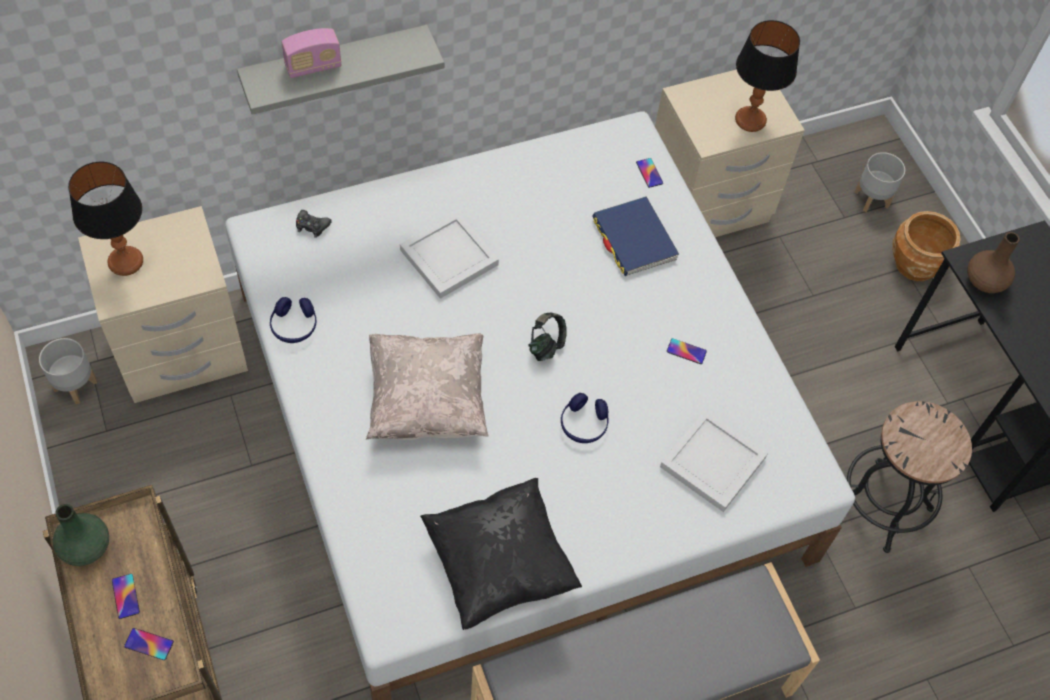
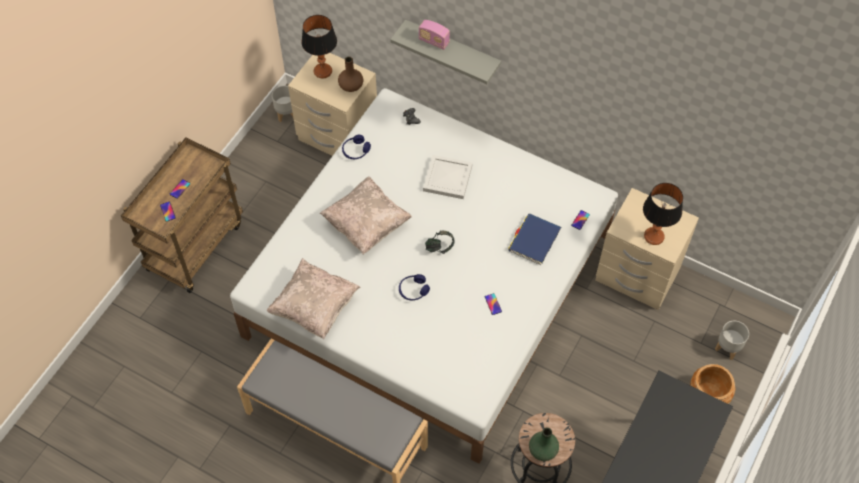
camera: 55 degrees right, 0 degrees up
green vase [53,504,109,566] -> green vase moved to [529,428,559,461]
black pillow [420,478,582,630] -> beige pillow [266,258,361,339]
white tray [660,410,768,512] -> none
brown vase [967,232,1020,293] -> brown vase moved to [338,57,363,92]

